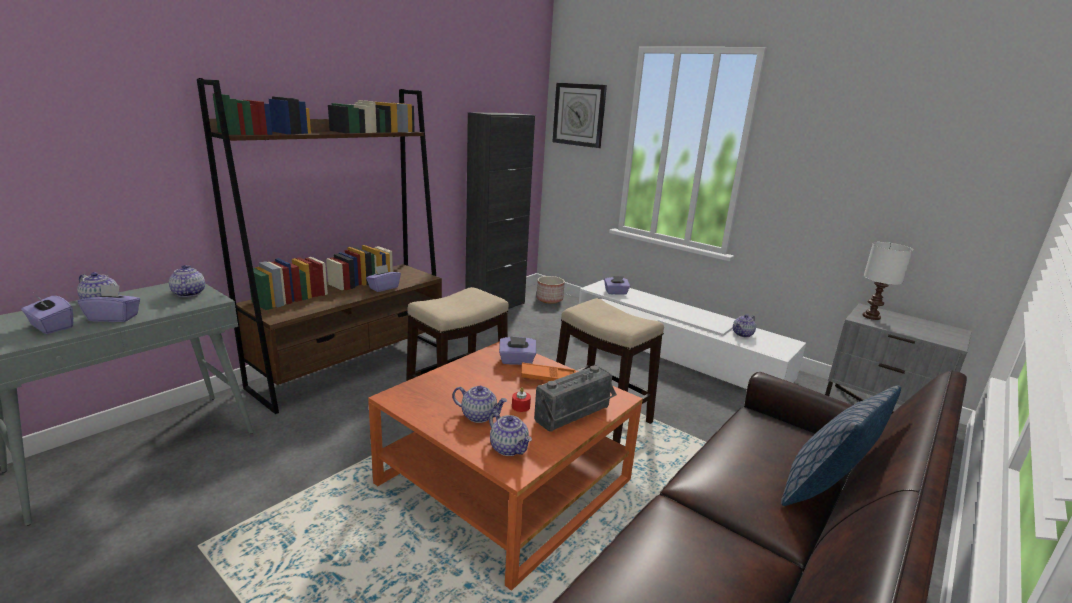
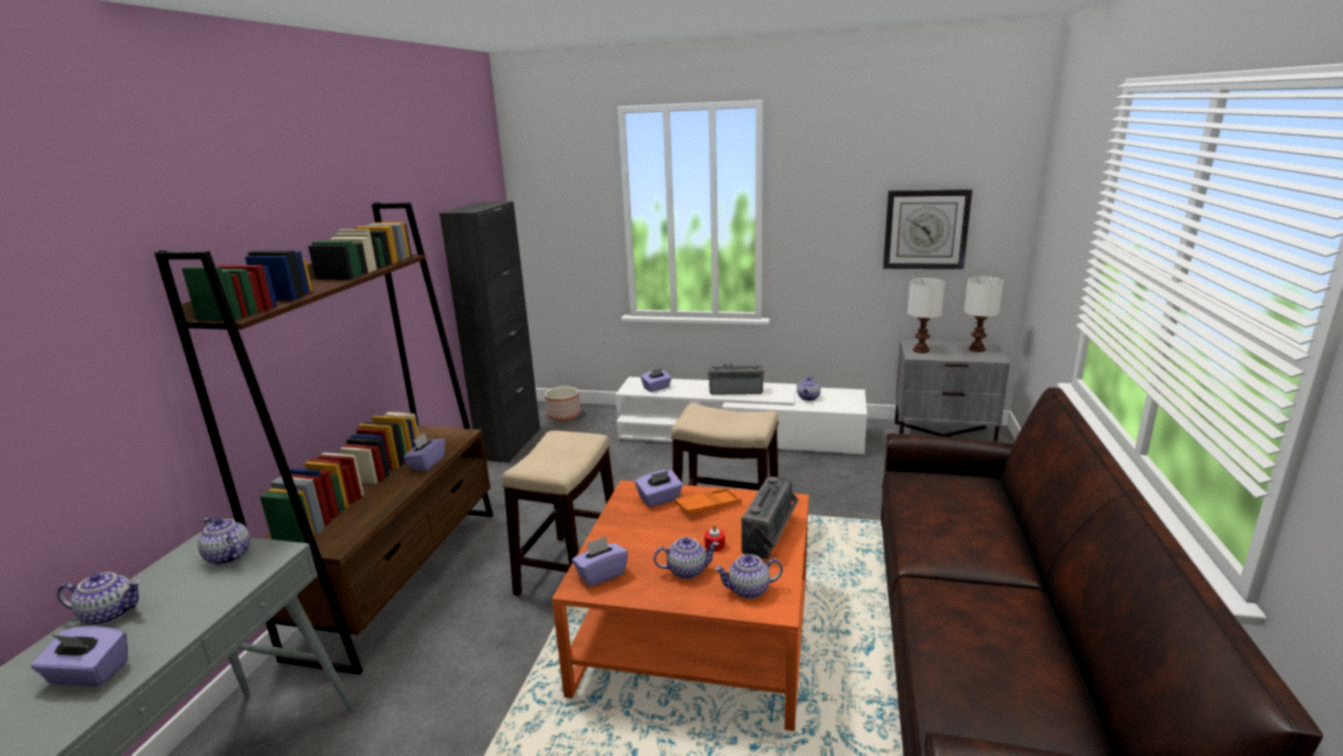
camera: 25 degrees left, 0 degrees up
purple tissue box [78,285,140,322] -> purple tissue box moved to [572,536,628,587]
teapot [489,411,532,456] -> teapot turned 150 degrees clockwise [715,554,783,599]
wall clock [552,83,607,148] -> wall clock moved to [883,189,972,269]
pillow [781,385,901,506] -> none
none -> radio [708,363,764,395]
none -> white table lamp [964,276,1004,352]

